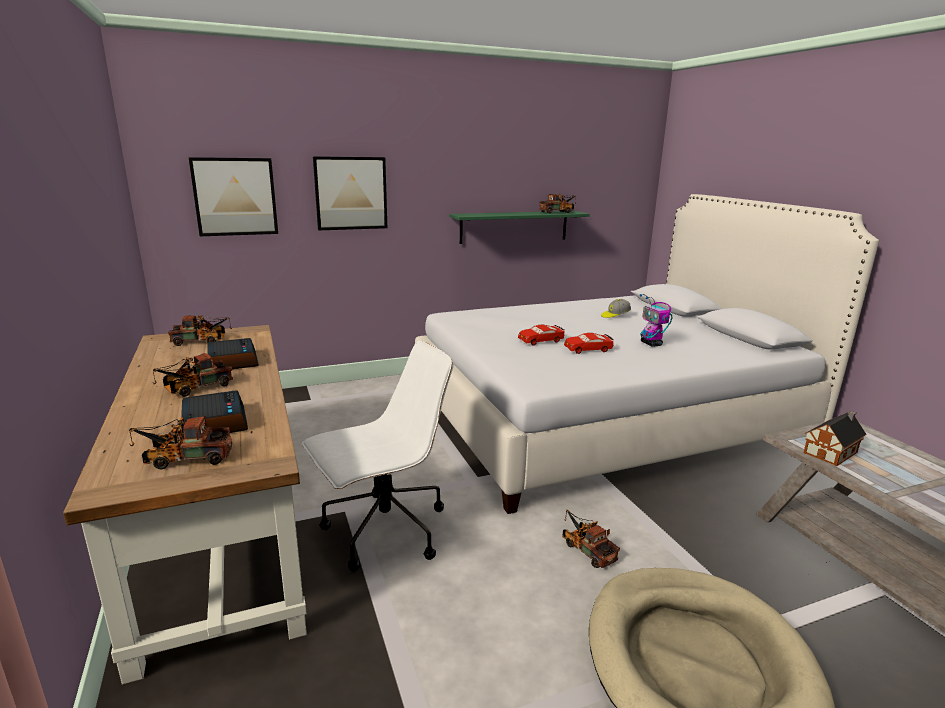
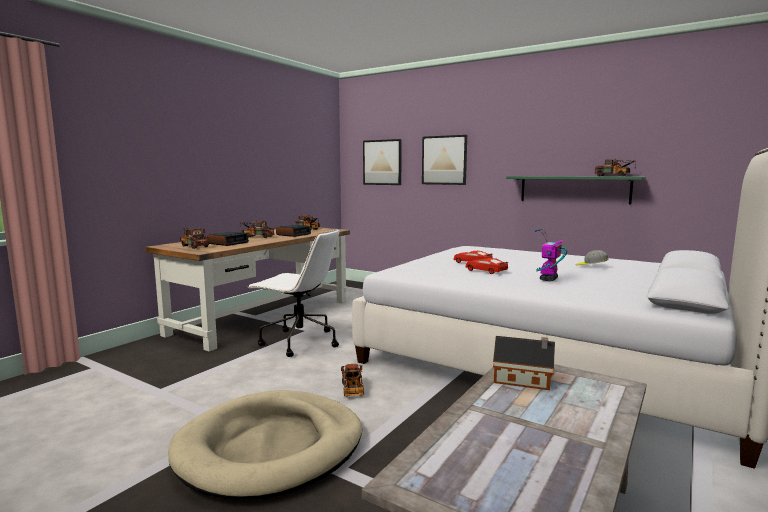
camera: 55 degrees right, 10 degrees down
toy truck [562,510,620,568] -> toy truck turned 150 degrees clockwise [341,364,364,396]

